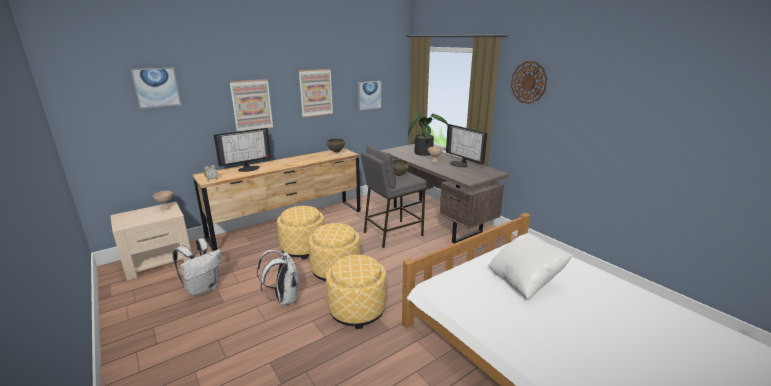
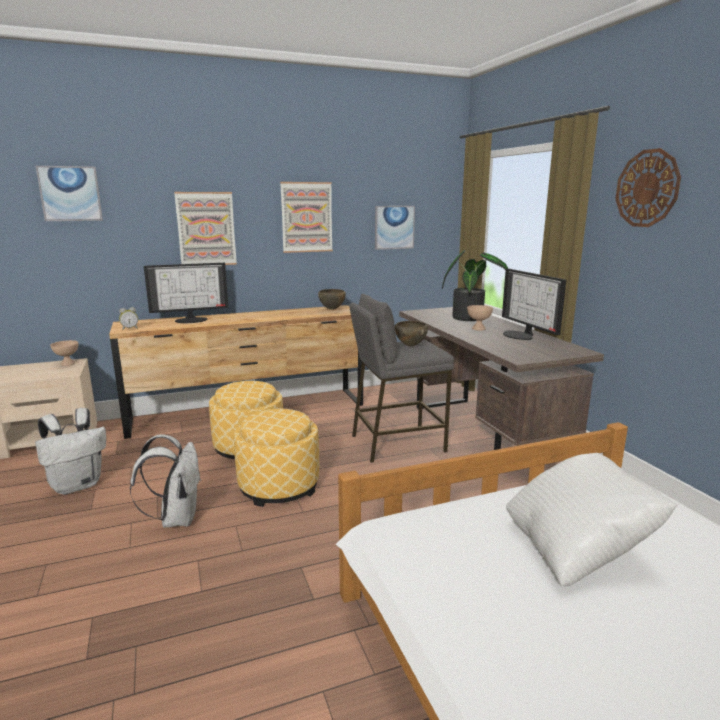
camera: 15 degrees right, 5 degrees down
ottoman [326,255,386,329] -> none

